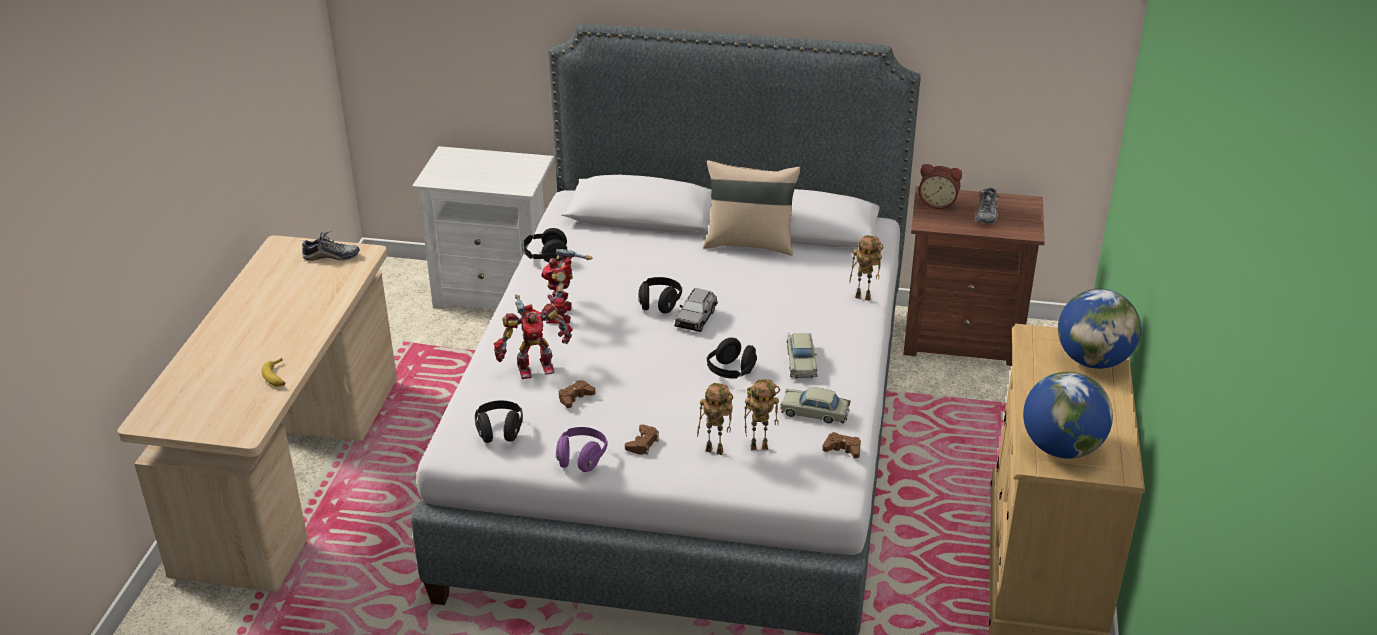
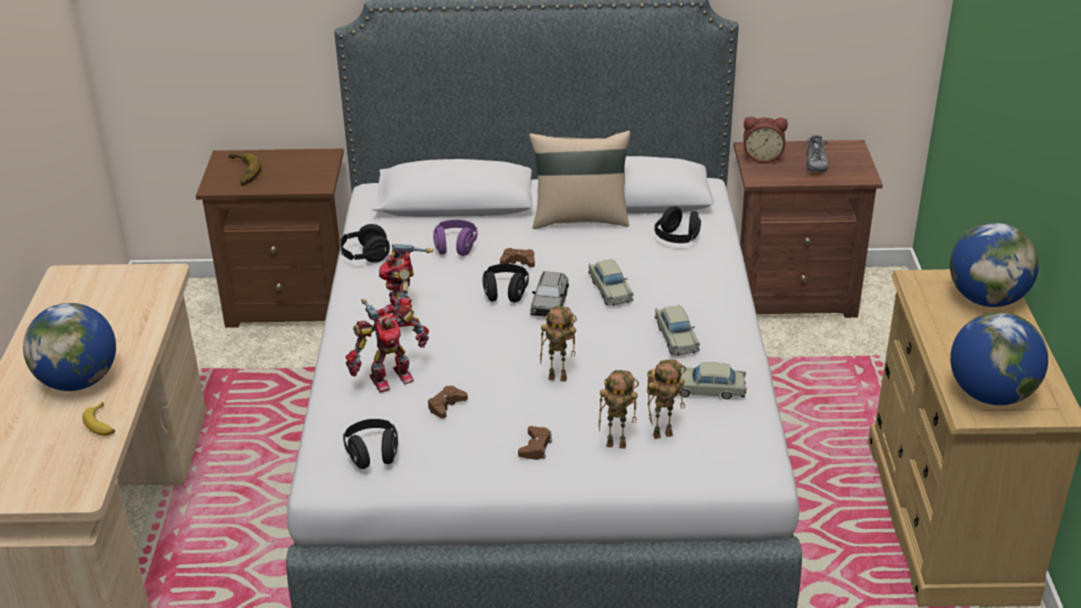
camera: 10 degrees left, 0 degrees up
shoe [300,231,360,261] -> none
white nightstand [412,146,554,310] -> brown nightstand [196,148,344,328]
purple headphones [556,427,608,472] -> purple headphones moved to [433,220,478,256]
black headphones [707,338,757,379] -> black headphones moved to [654,206,701,243]
brown game controller [822,432,861,458] -> brown game controller moved to [500,248,535,267]
toy robot [849,235,883,301] -> toy robot moved to [540,306,577,382]
none -> globe [23,303,116,391]
none -> banana [228,153,261,186]
none -> beige toy car [588,259,634,306]

